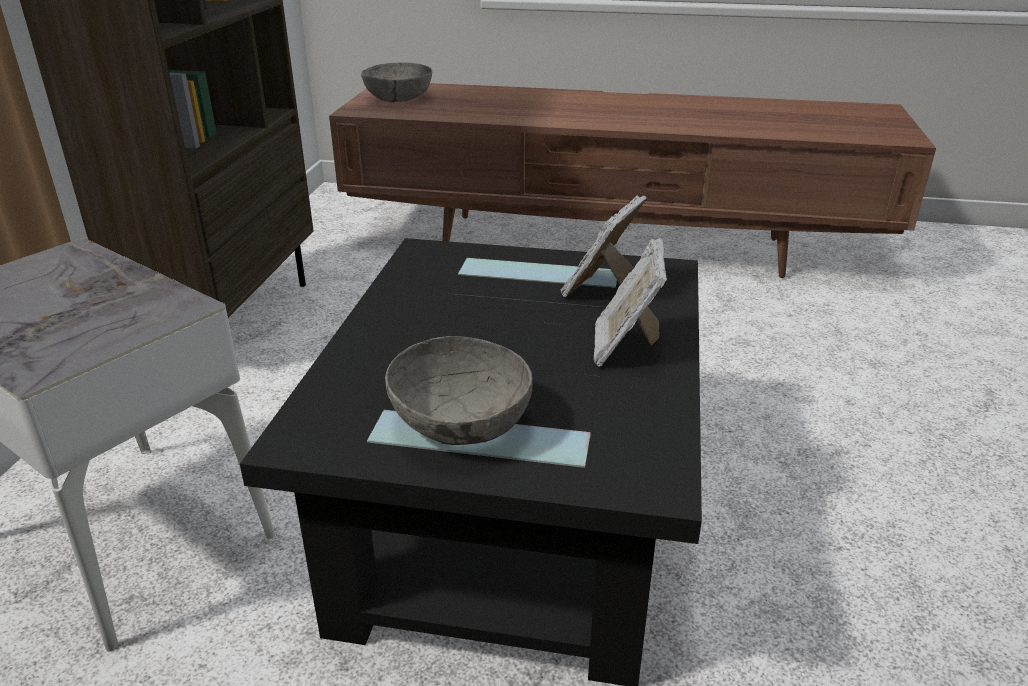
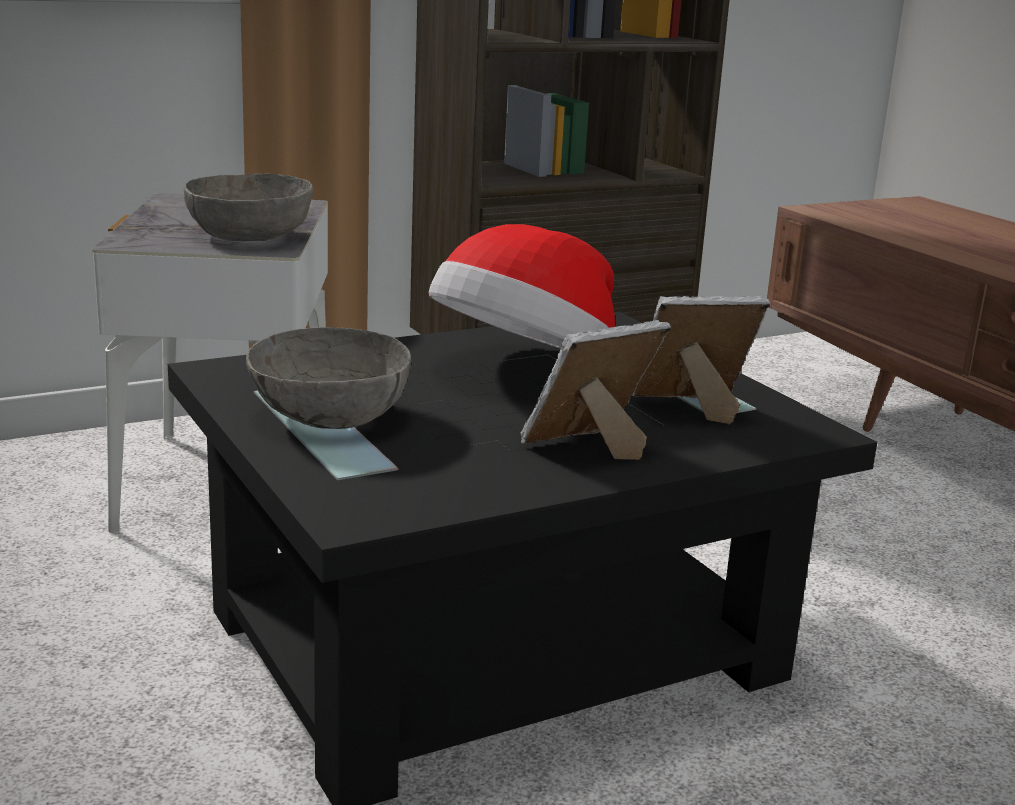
camera: 50 degrees right, 10 degrees down
grey bowl [361,62,432,102] -> grey bowl moved to [184,174,313,241]
none -> hat [428,224,615,348]

